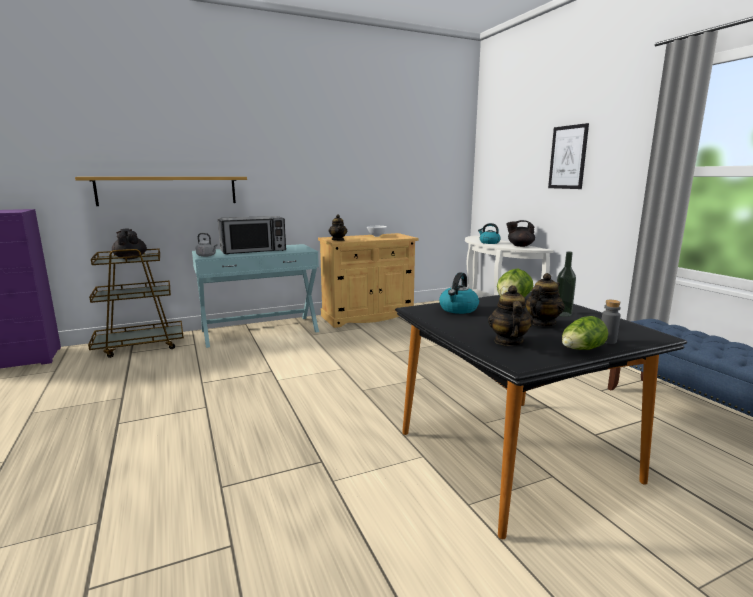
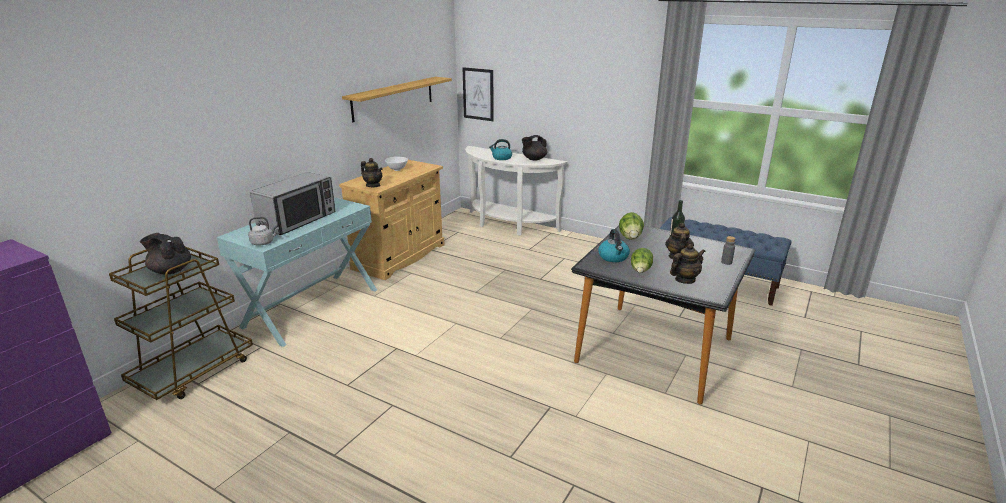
camera: 35 degrees left, 10 degrees up
shelf [75,177,247,206] -> shelf moved to [342,77,452,122]
teapot [488,285,533,346] -> teapot turned 90 degrees clockwise [670,244,706,284]
picture [548,123,589,189] -> picture moved to [463,67,494,121]
lettuce [562,316,608,350] -> lettuce moved to [631,248,653,273]

